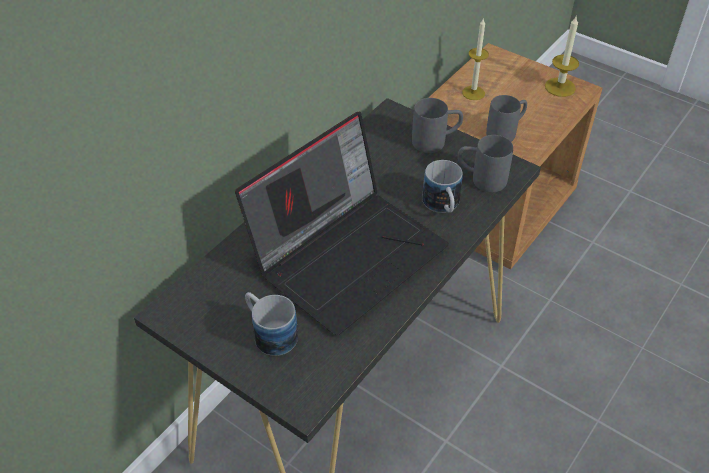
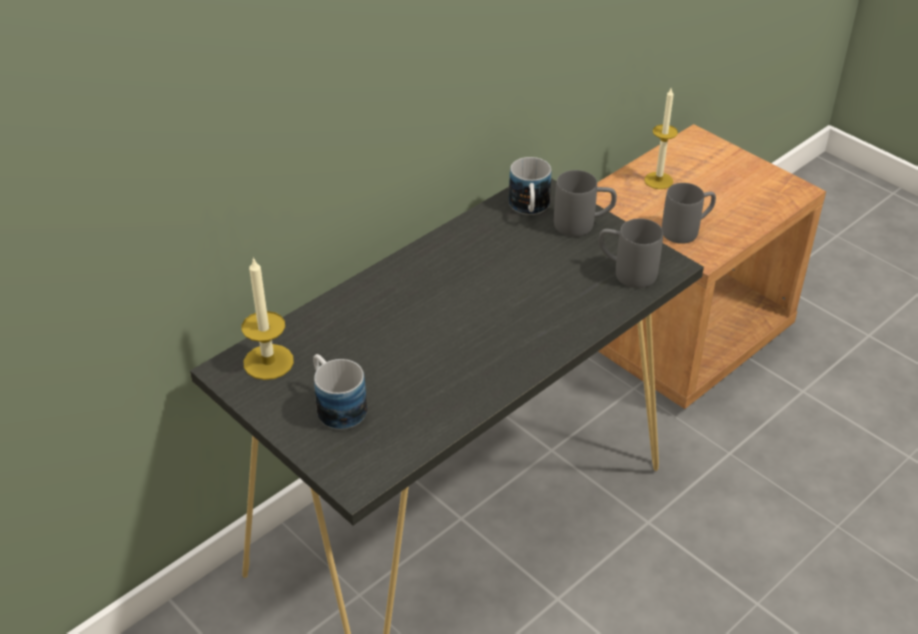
camera: 10 degrees right, 5 degrees down
laptop [235,111,449,335] -> none
mug [422,160,463,213] -> mug moved to [509,157,551,215]
candle [545,17,579,97] -> candle moved to [242,257,294,380]

